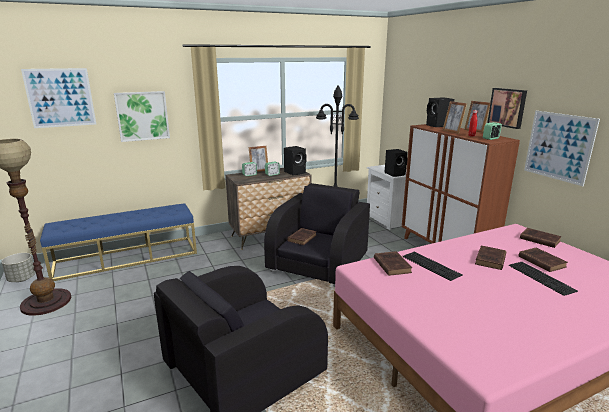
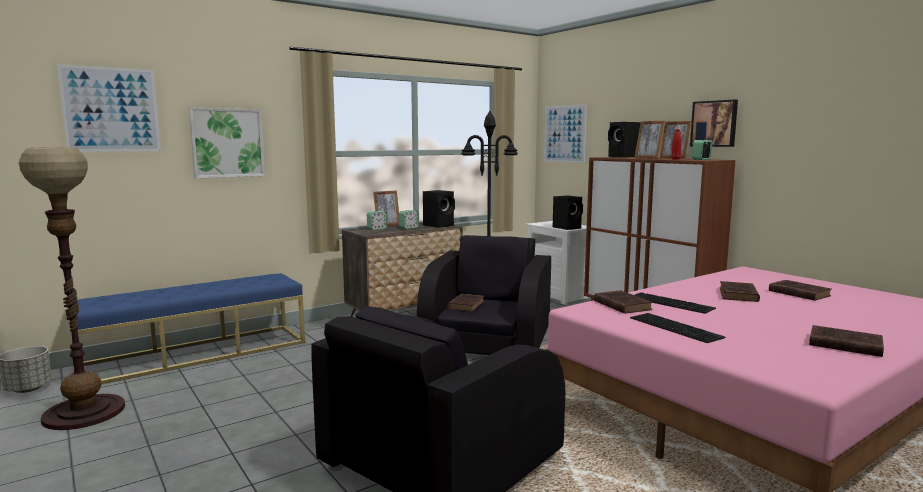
camera: 10 degrees left, 10 degrees down
keyboard [509,262,578,296] -> keyboard moved to [630,313,726,343]
brown book [520,228,562,248] -> brown book moved to [809,325,884,357]
picture [524,111,600,186] -> picture moved to [544,104,587,163]

